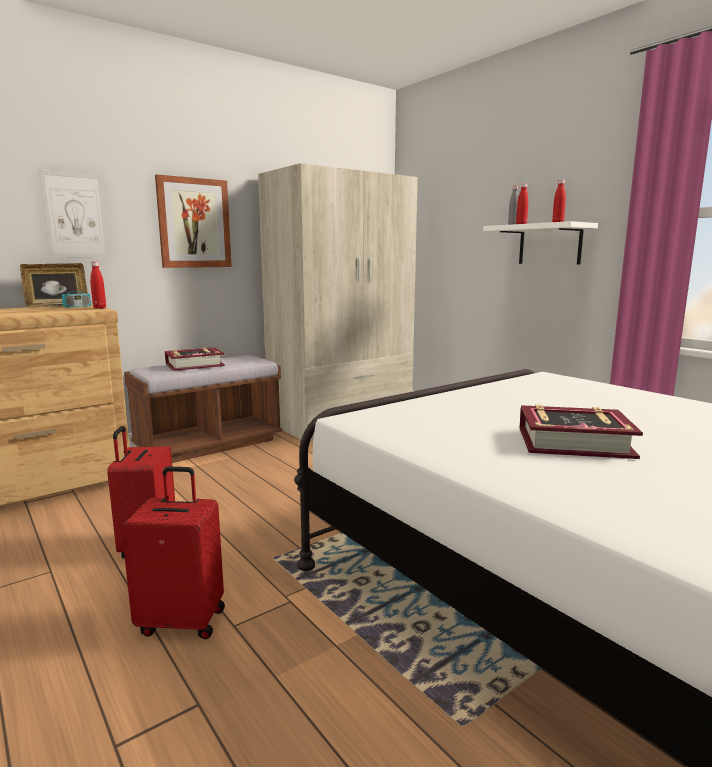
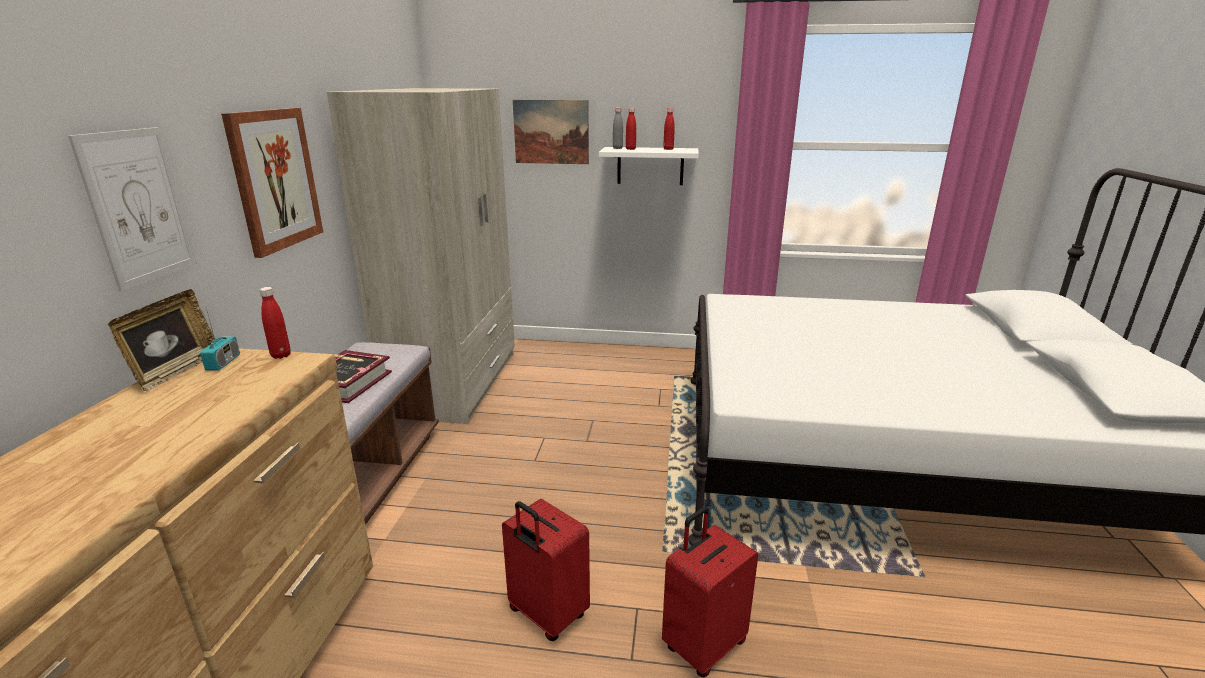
camera: 45 degrees left, 10 degrees up
book [519,405,643,459] -> none
none -> picture [513,100,589,164]

